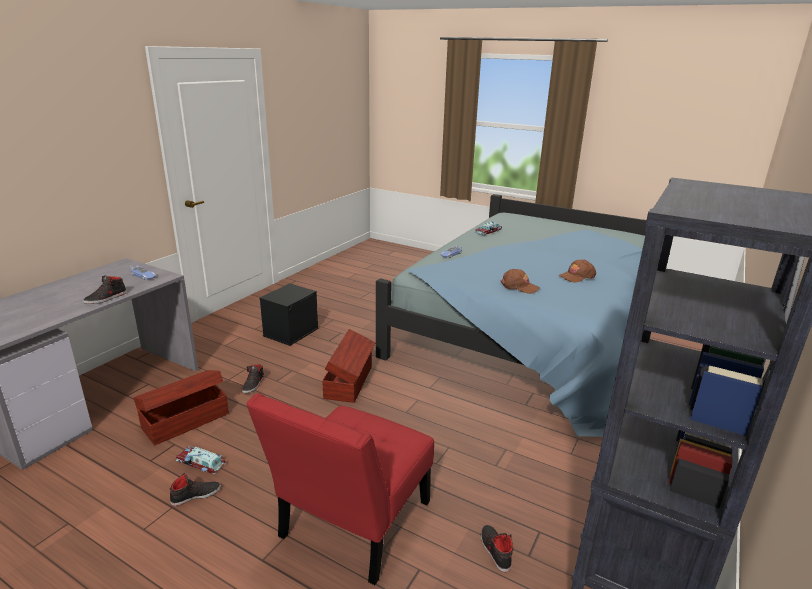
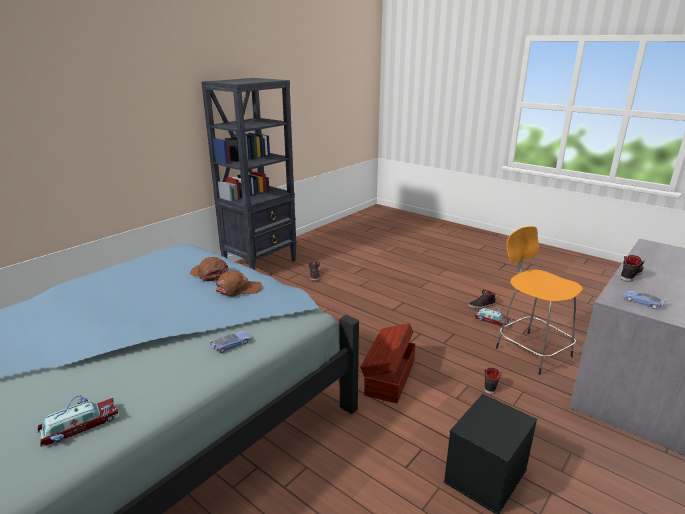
camera: 170 degrees left, 0 degrees up
brown storage box [133,370,229,445] -> orange stool [496,226,583,375]
red chair [246,393,434,585] -> none
brown cap [559,260,596,283] -> brown cap moved to [216,270,262,297]

